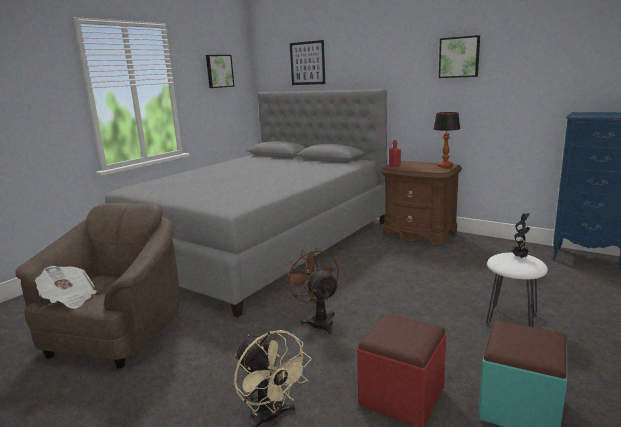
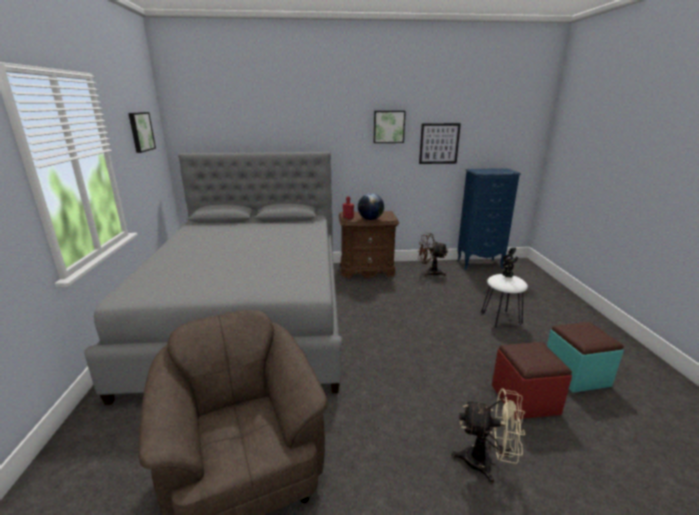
camera: 40 degrees left, 5 degrees up
newspaper [35,266,97,309] -> none
brown fan [284,248,339,335] -> brown fan moved to [418,233,448,276]
picture [290,40,325,85] -> picture moved to [419,123,461,164]
table lamp [433,112,460,168] -> none
none -> globe [358,193,384,220]

